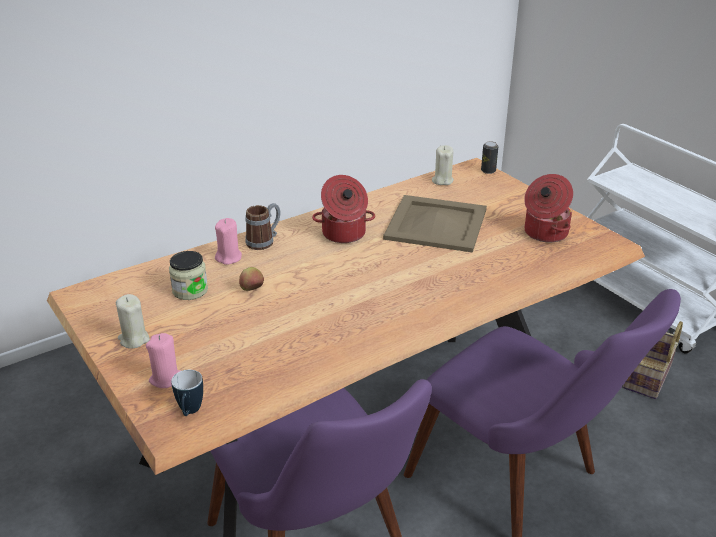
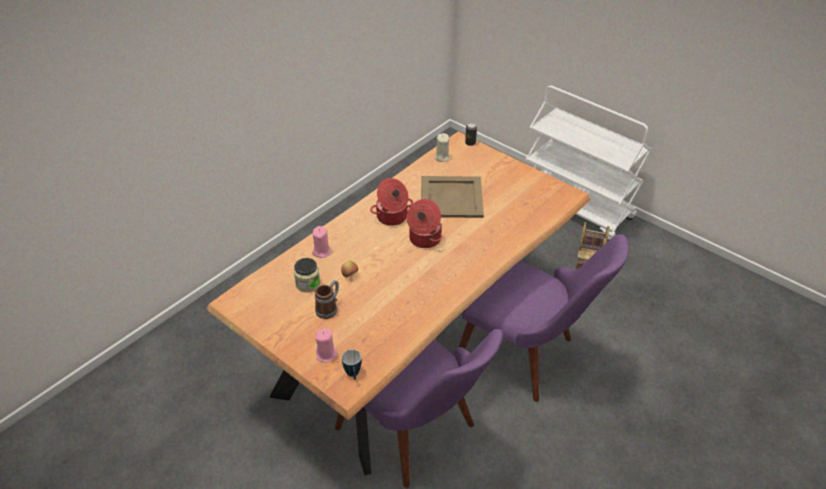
camera: 15 degrees left, 10 degrees up
beige candle [116,294,150,349] -> none
mug [245,203,281,250] -> mug moved to [315,280,339,319]
cooking pot [524,174,573,243] -> cooking pot moved to [407,199,442,248]

